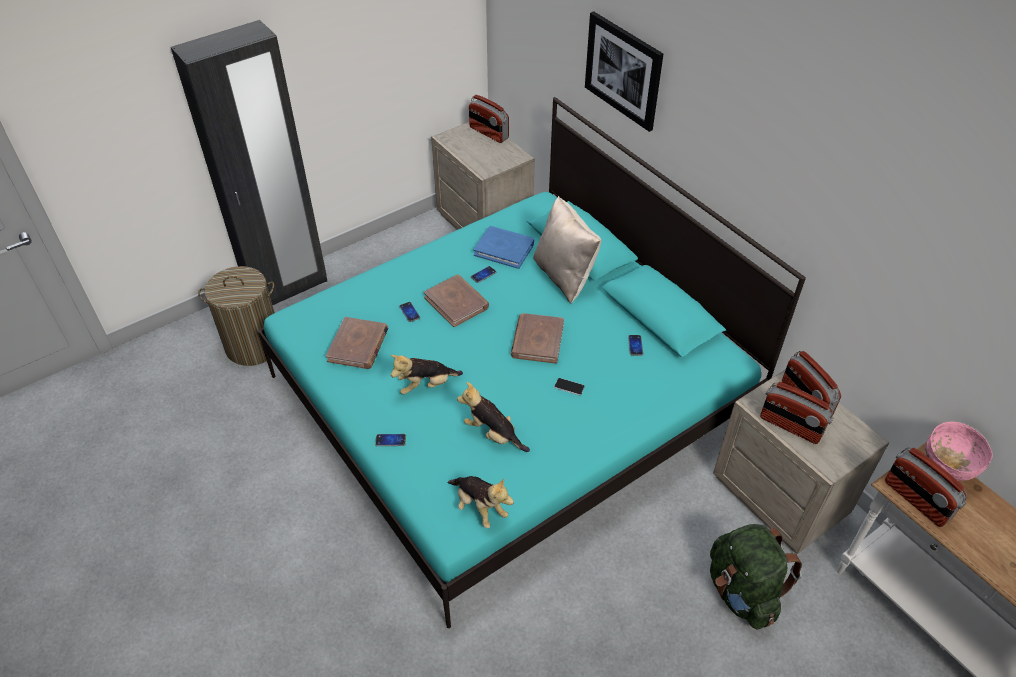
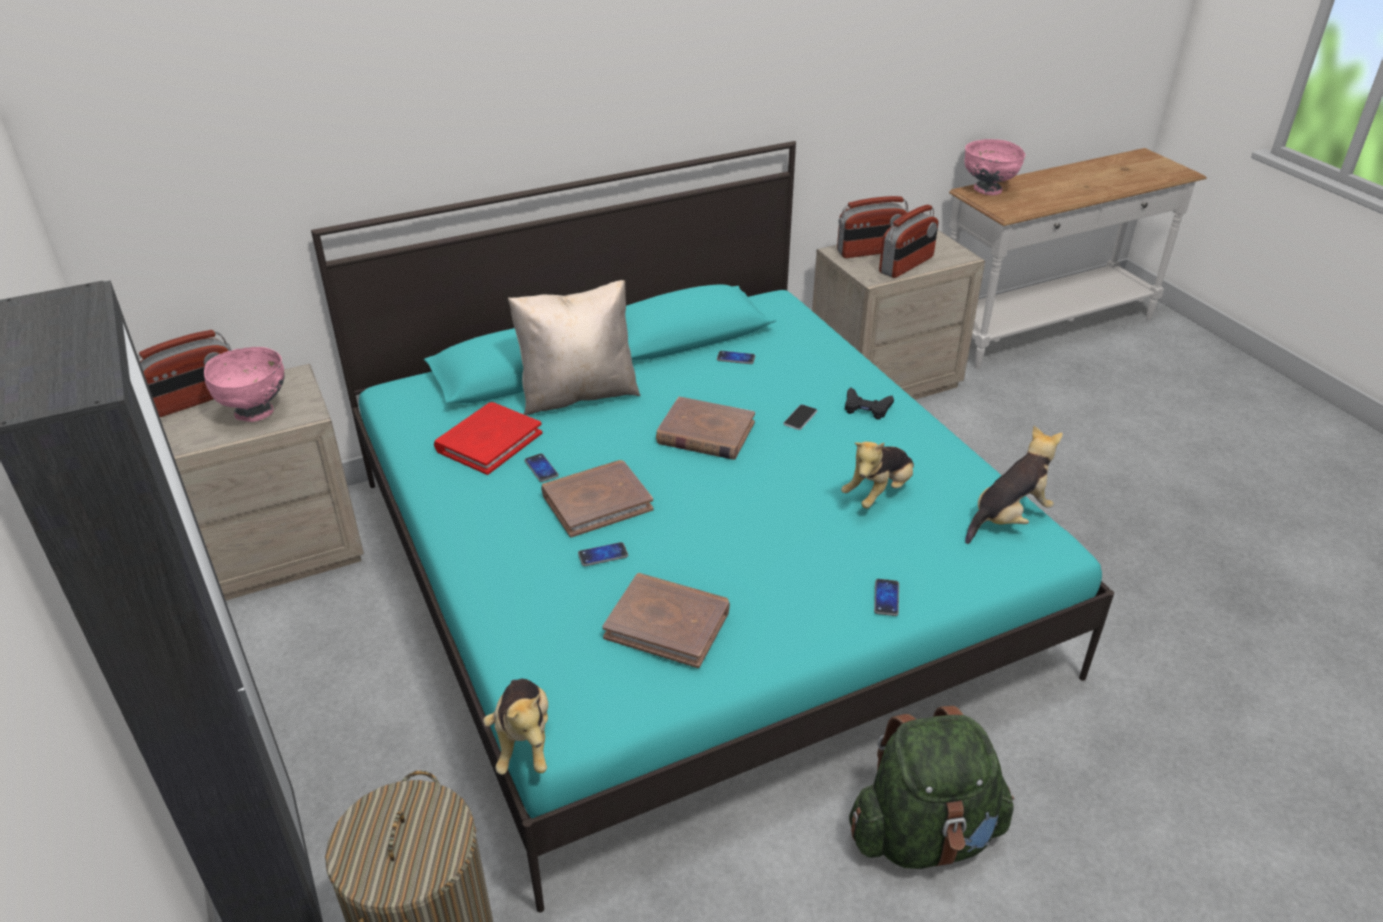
camera: 80 degrees left, 10 degrees down
plush toy [391,355,463,394] -> plush toy moved to [483,679,548,775]
blue book [473,226,534,269] -> red book [434,402,542,475]
picture [585,11,663,132] -> none
green backpack [710,524,802,630] -> green backpack moved to [849,706,1014,869]
radio [885,447,967,527] -> none
none -> pink bowl [204,347,284,422]
none -> black game controller [845,388,894,419]

